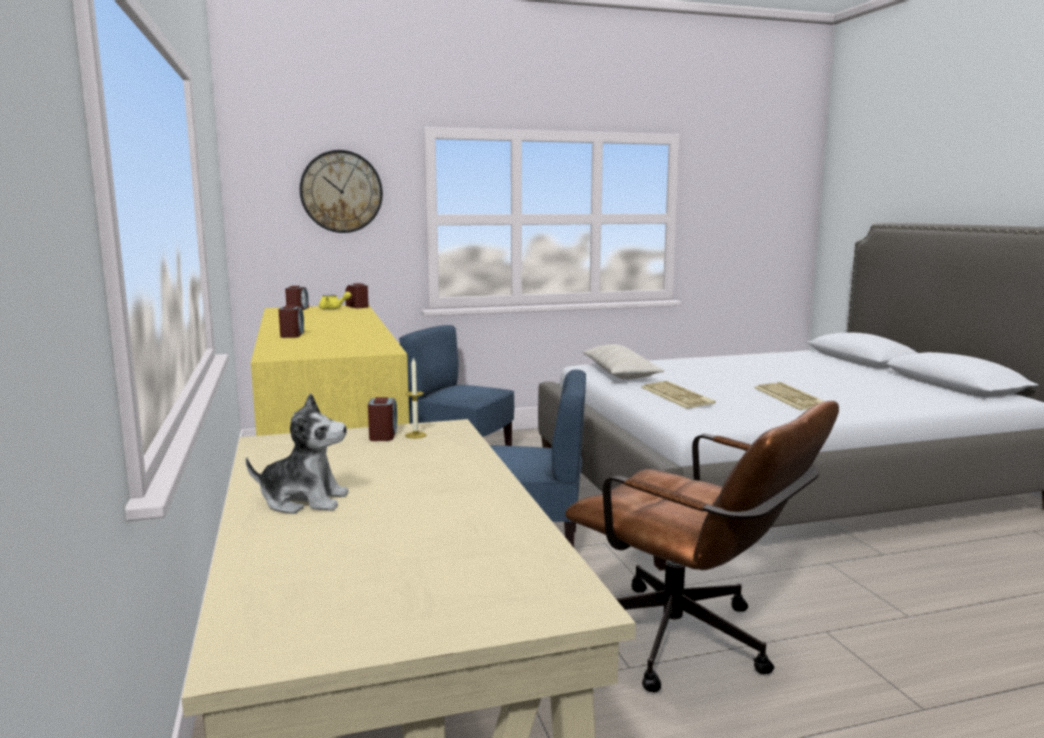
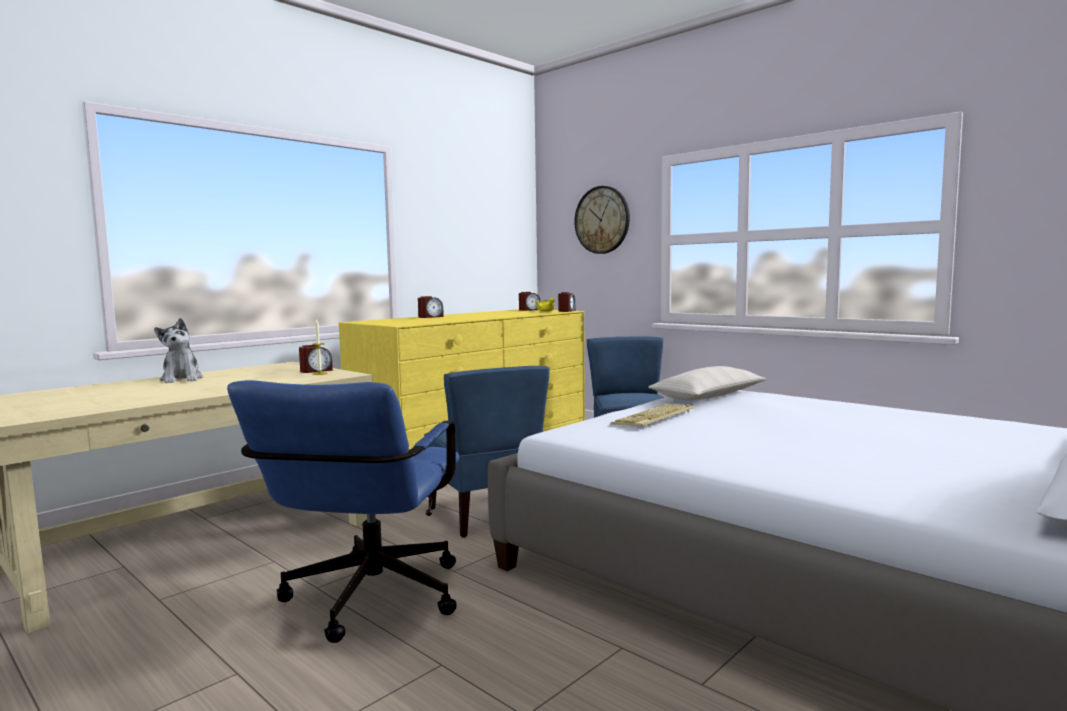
camera: 60 degrees right, 5 degrees down
brown office chair [565,401,839,693] -> blue office chair [227,380,459,643]
keyboard [755,382,825,410] -> none

